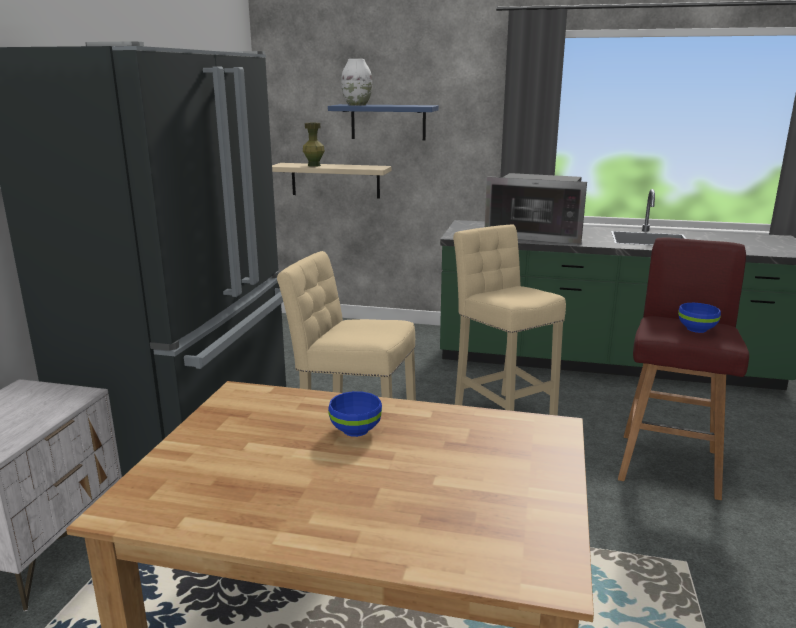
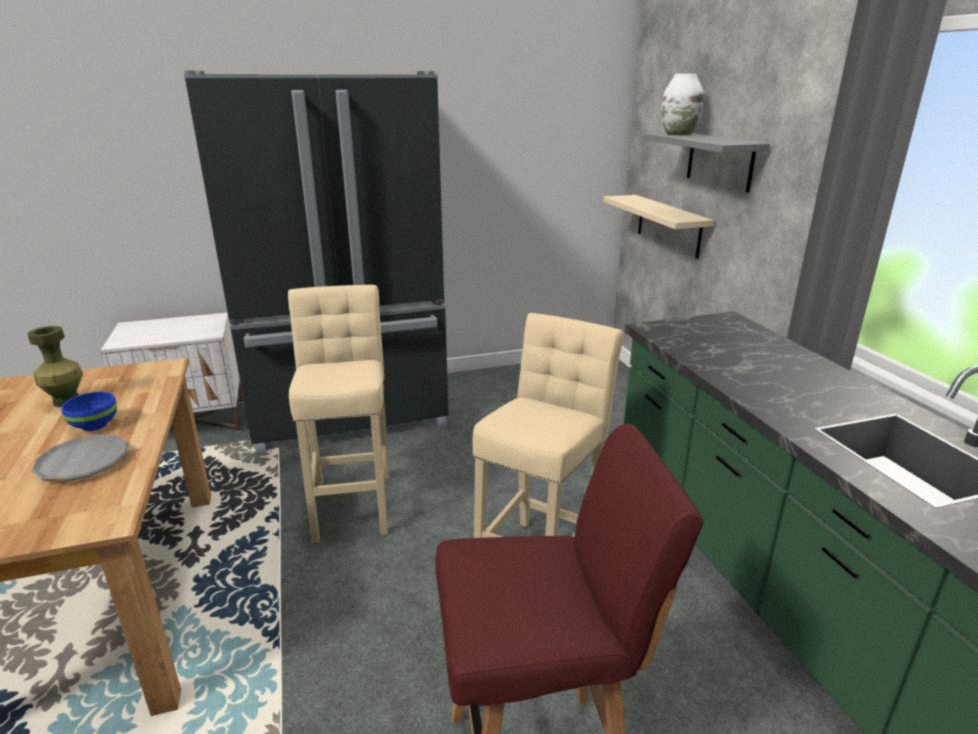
camera: 60 degrees right, 5 degrees up
green vase [303,123,325,167] -> green vase moved to [27,326,83,407]
blue shelf [328,104,439,141] -> grey shelf [643,133,770,193]
microwave [485,173,587,245] -> none
blue bowl [678,303,721,333] -> none
none -> grey plate [32,434,128,482]

